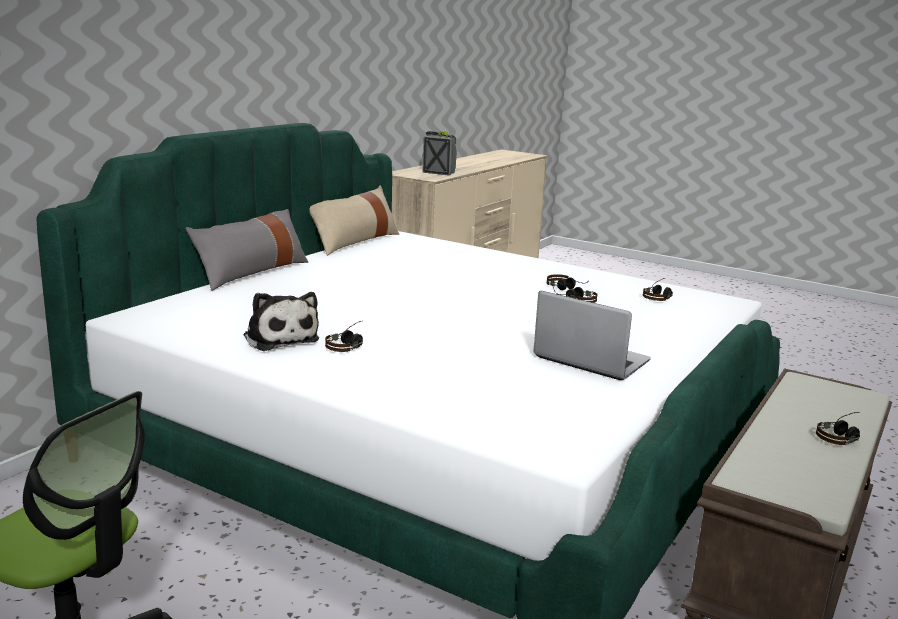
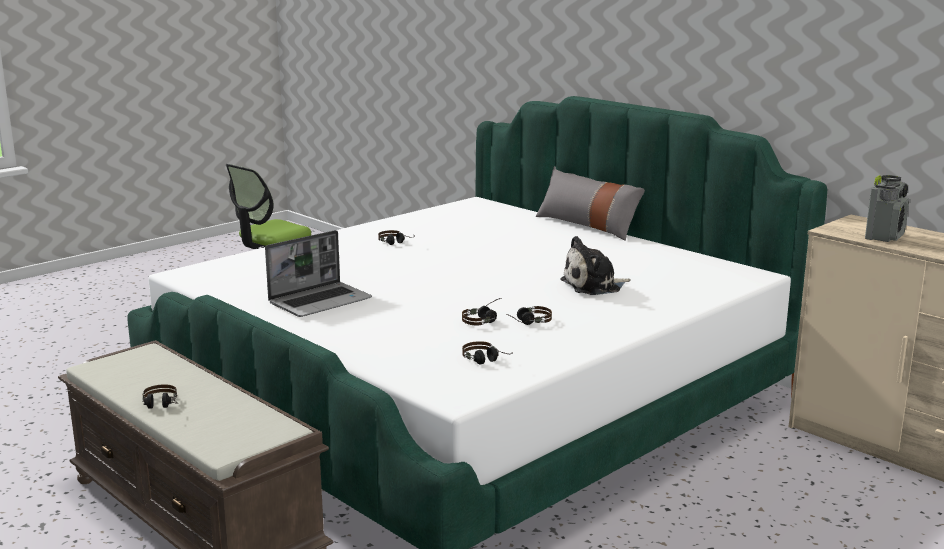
camera: 105 degrees right, 0 degrees up
plush toy [244,292,319,351] -> plush toy moved to [560,236,631,295]
beige pillow [309,186,399,256] -> none

